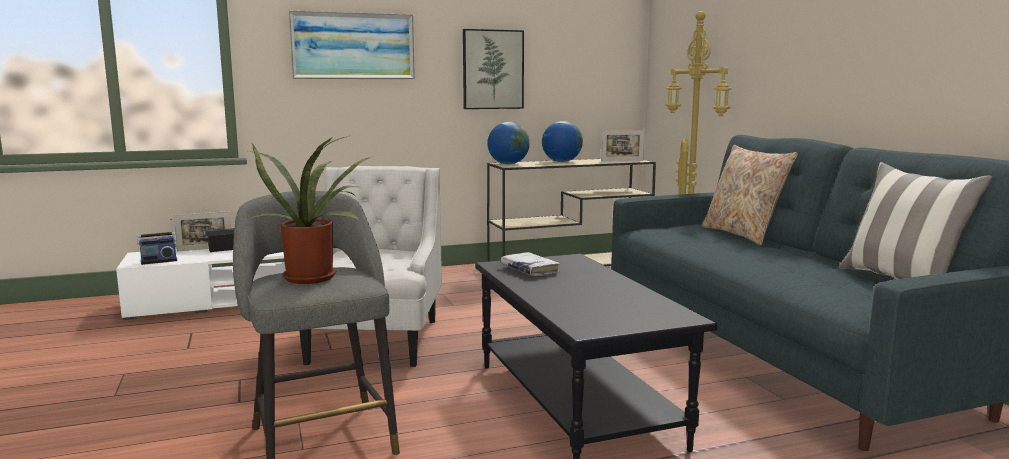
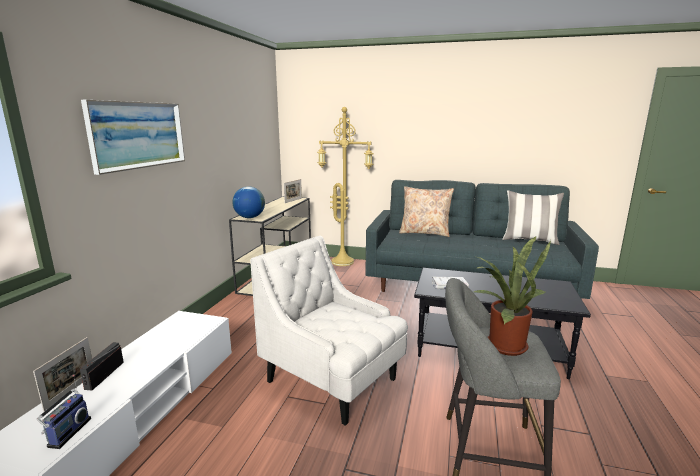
camera: 55 degrees left, 5 degrees up
picture [463,29,524,109] -> none
globe [542,121,583,162] -> none

